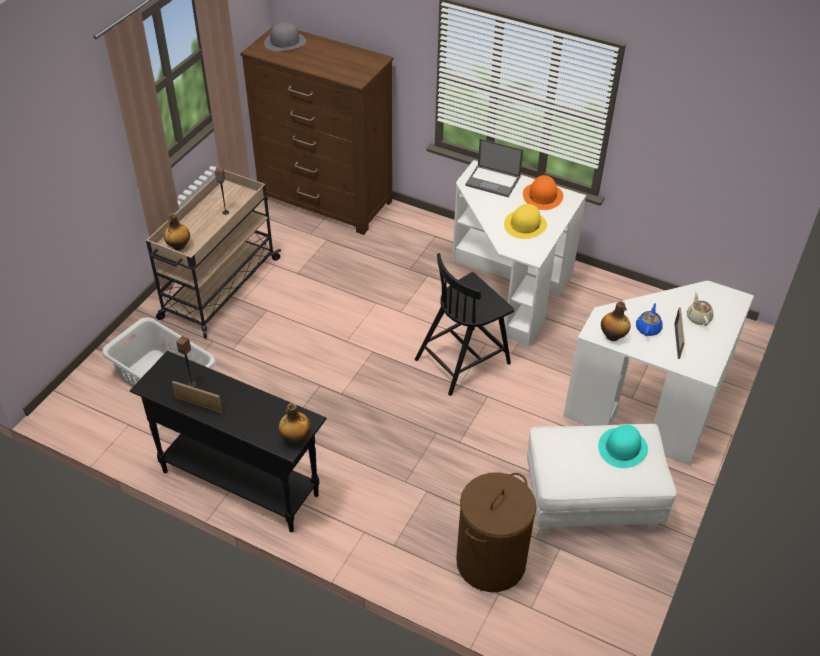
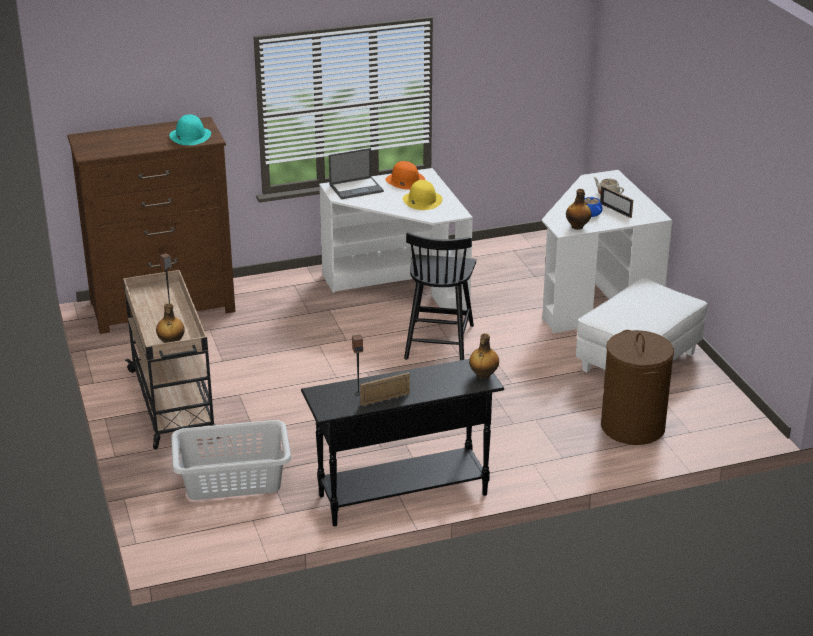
camera: 45 degrees left, 15 degrees down
grey hat [264,22,306,51] -> none
turquoise hat [598,425,648,468] -> turquoise hat moved to [169,114,211,145]

